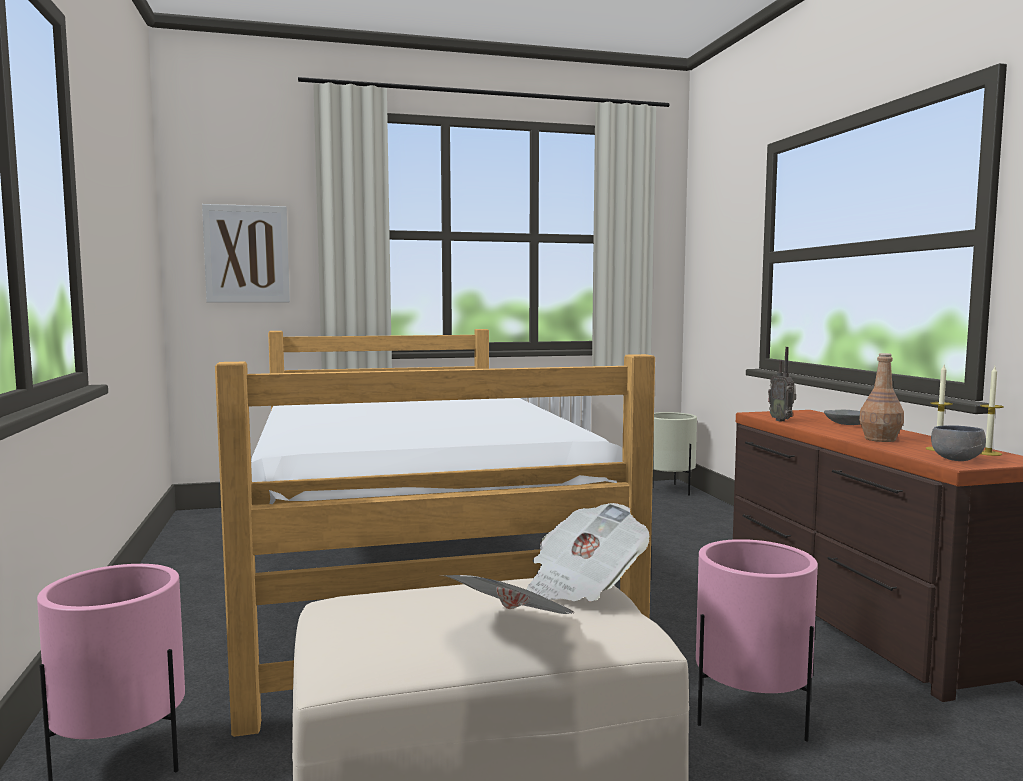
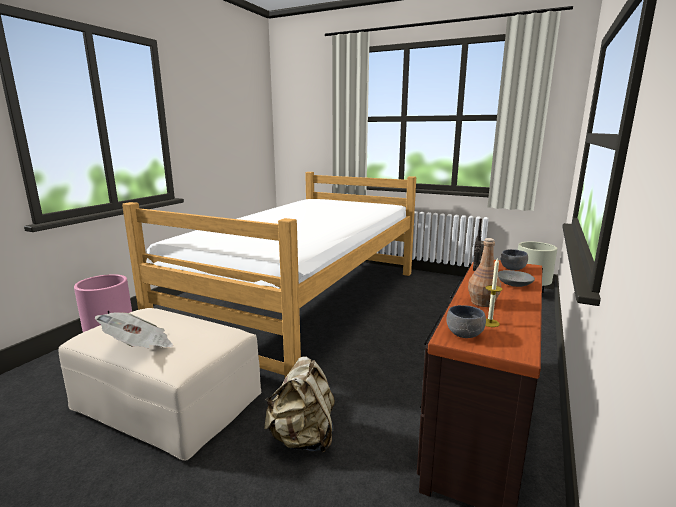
camera: 40 degrees right, 10 degrees up
picture [202,204,290,303] -> none
newspaper [526,503,649,602] -> none
pink planter [696,539,818,742] -> beige backpack [264,356,335,453]
candle [980,367,1004,456] -> none
none -> grey bowl [501,249,528,270]

